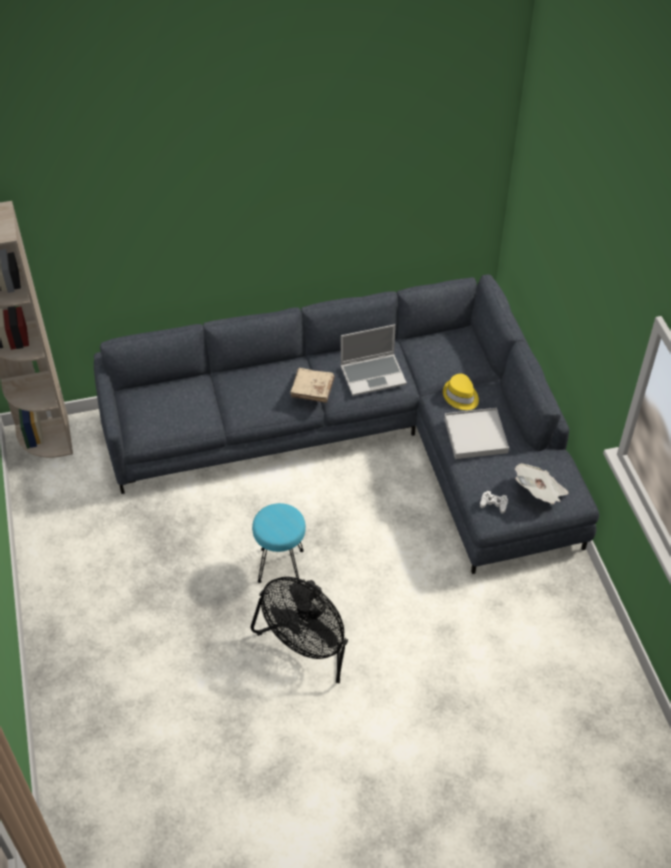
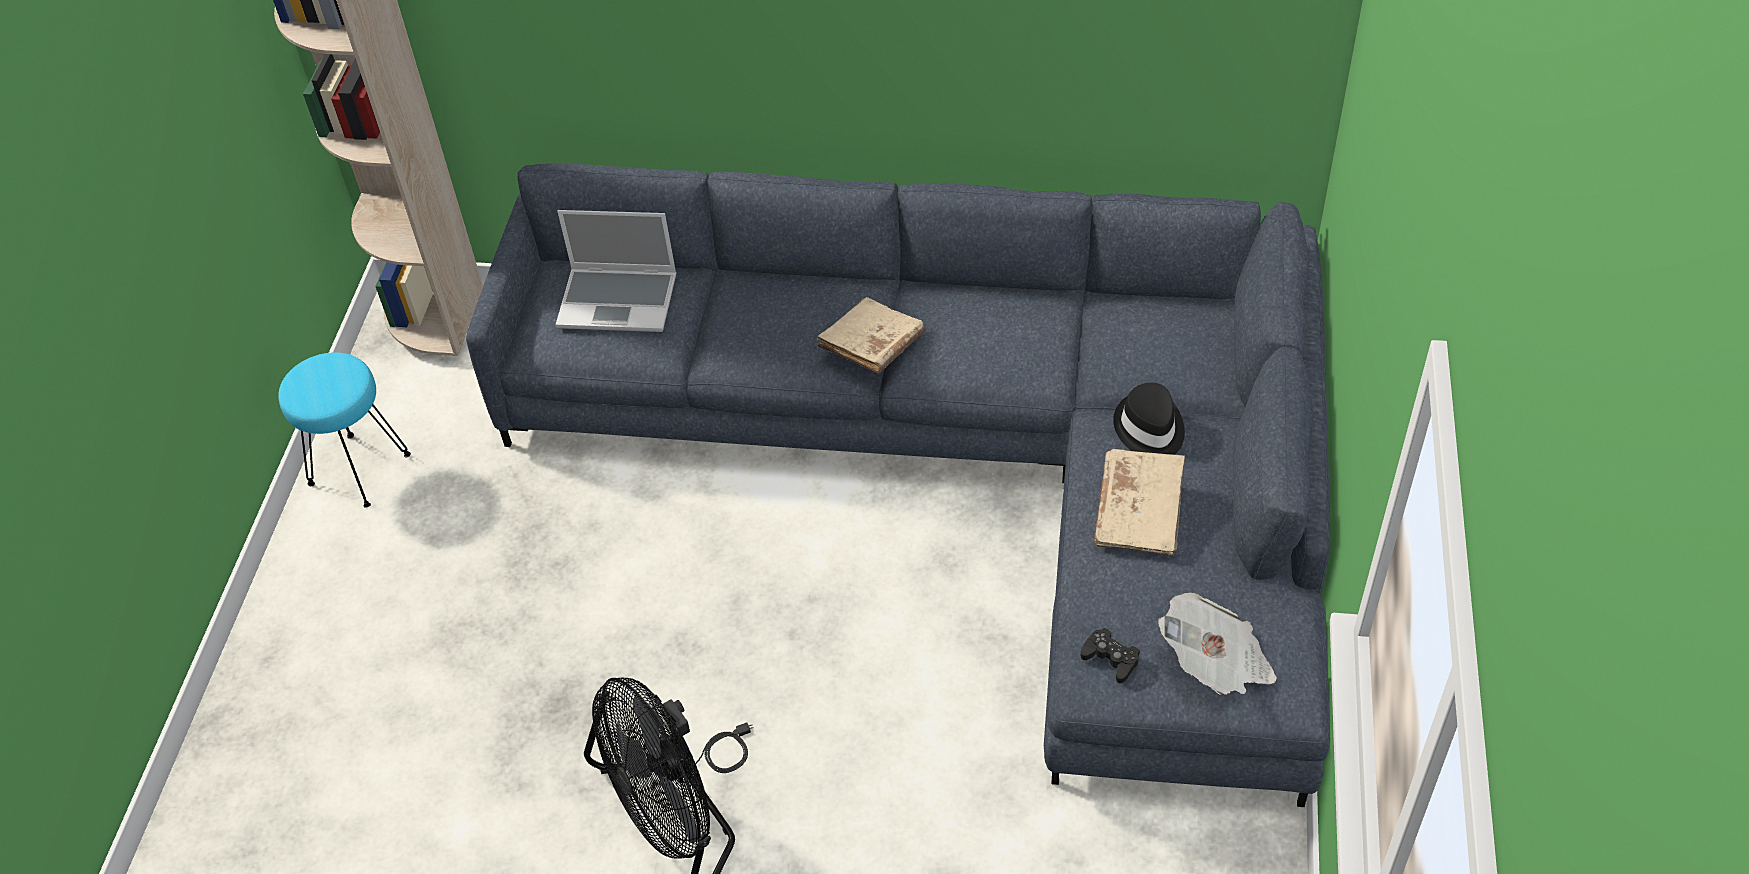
camera: 25 degrees right, 0 degrees up
turquoise stool [252,503,306,583] -> turquoise stool moved to [278,352,411,508]
laptop [340,324,407,396] -> laptop moved to [556,210,677,332]
yellow hat [443,374,479,410] -> black hat [1113,383,1185,455]
white tray [444,408,509,459] -> beige book [1093,449,1185,555]
white game controller [480,491,508,514] -> black game controller [1081,628,1140,683]

